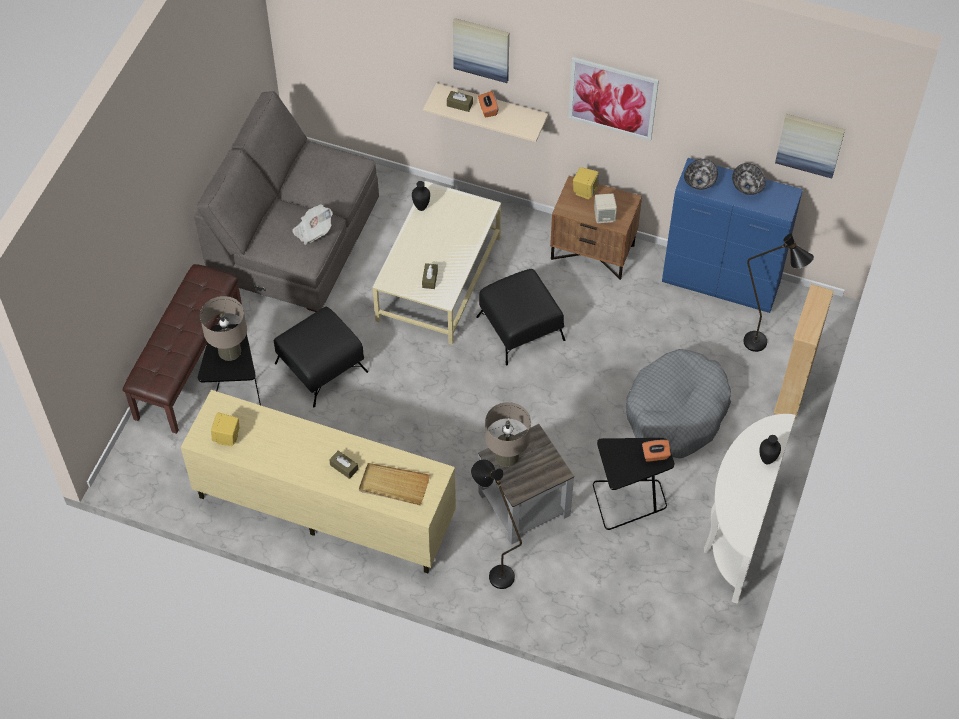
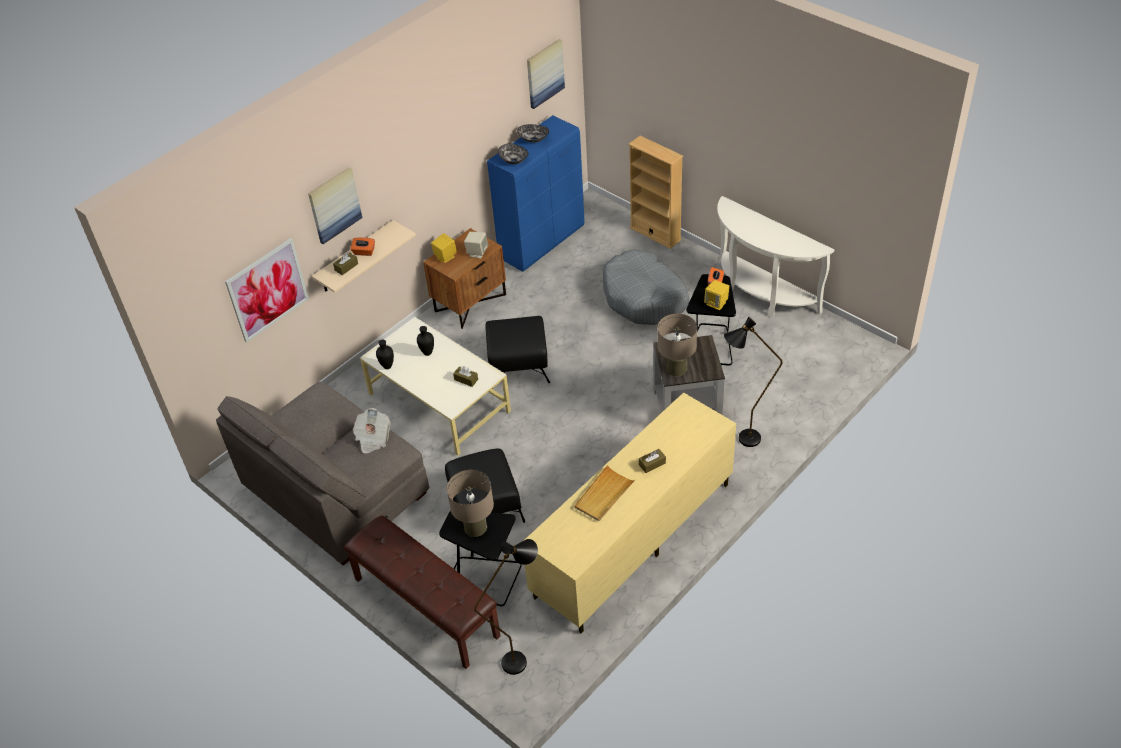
camera: 65 degrees left, 10 degrees down
yellow speaker [211,413,239,446] -> yellow speaker moved to [704,280,729,310]
beige tray [359,463,430,505] -> beige tray moved to [574,465,635,521]
picture [568,57,659,141] -> picture moved to [225,238,309,343]
black floor lamp [743,233,814,352] -> black floor lamp moved to [474,539,538,675]
black vase [759,435,781,464] -> black vase moved to [417,326,434,356]

